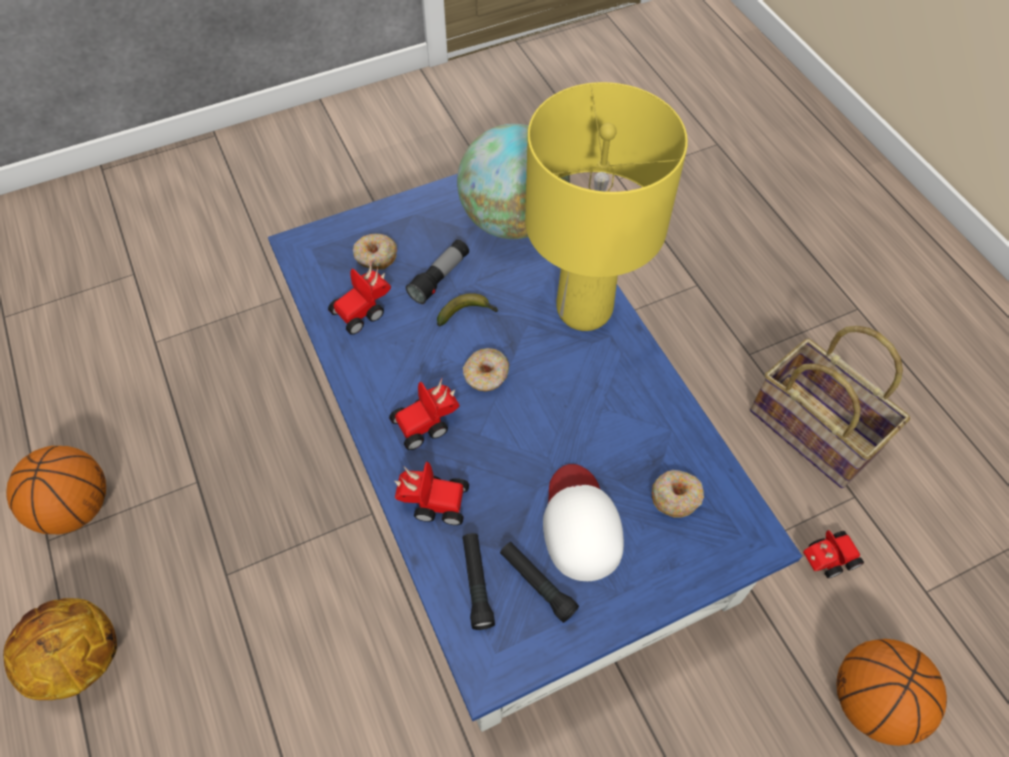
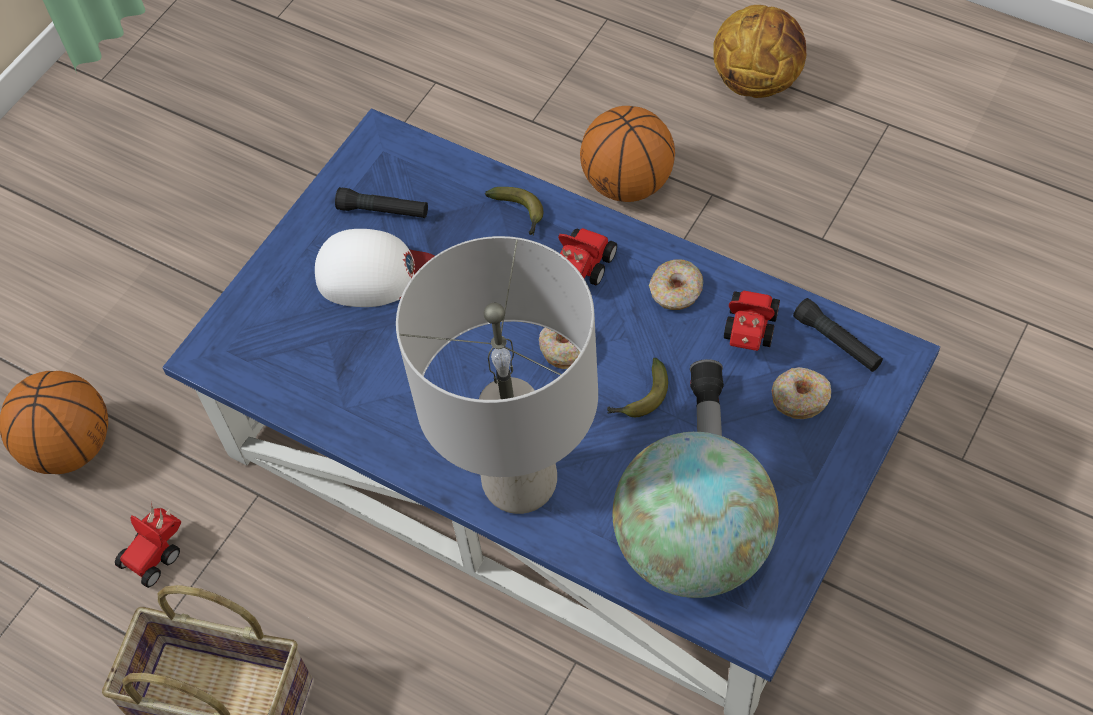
camera: 150 degrees right, 0 degrees up
basketball [6,446,106,534] -> basketball moved to [580,106,675,202]
toy car [395,461,469,525] -> banana [485,187,544,236]
black flashlight [462,533,495,630] -> black flashlight moved to [793,298,883,372]
yellow table lamp [525,82,688,331] -> grey table lamp [396,236,598,514]
white cap [543,464,624,581] -> white cap turned 45 degrees counterclockwise [315,229,435,307]
donut [652,470,704,518] -> donut moved to [649,259,703,310]

